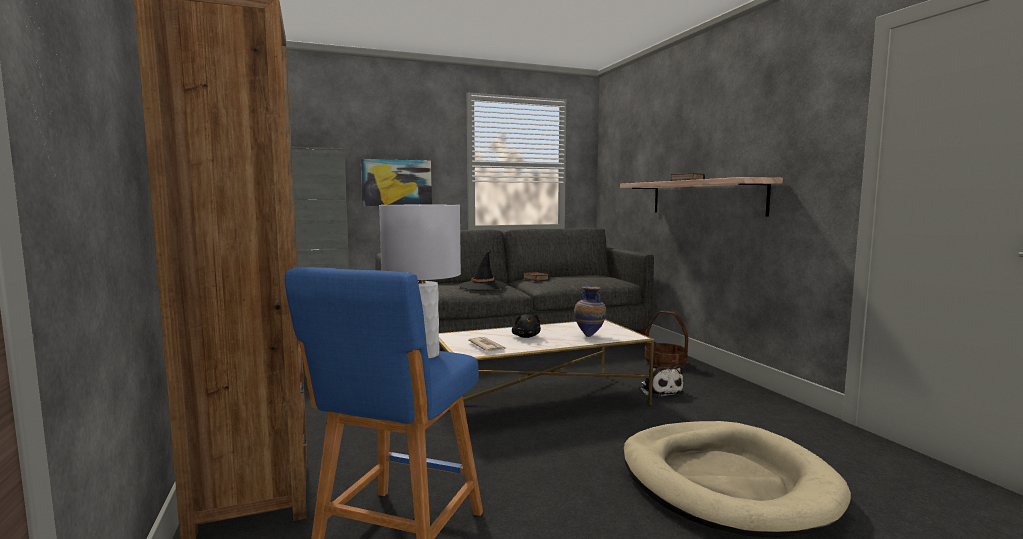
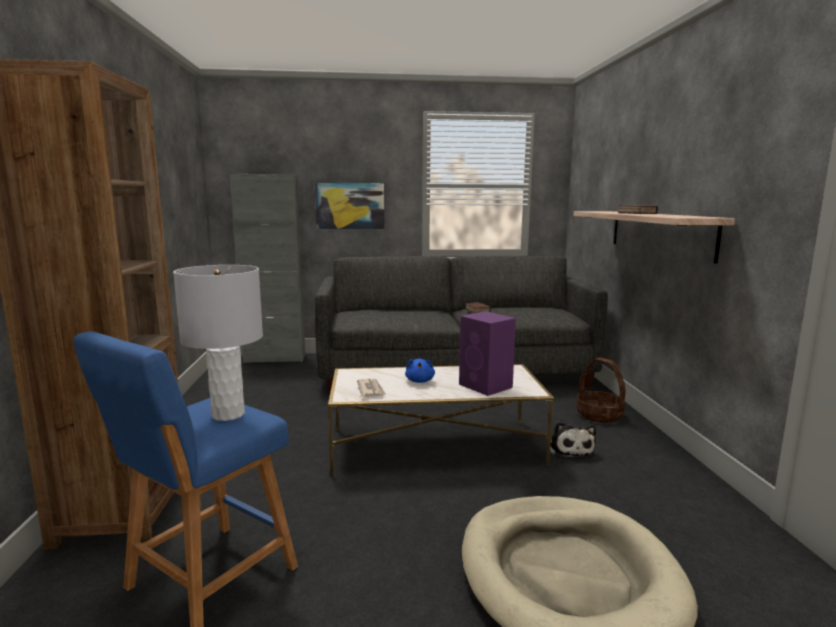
camera: 15 degrees right, 5 degrees up
black hat [459,251,507,290] -> none
black plush toy [512,314,541,338] -> blue plush toy [405,359,435,383]
vase [574,286,606,337] -> purple speaker [459,311,516,396]

